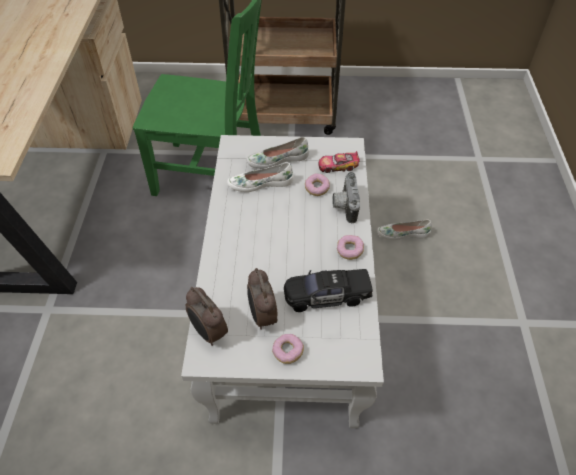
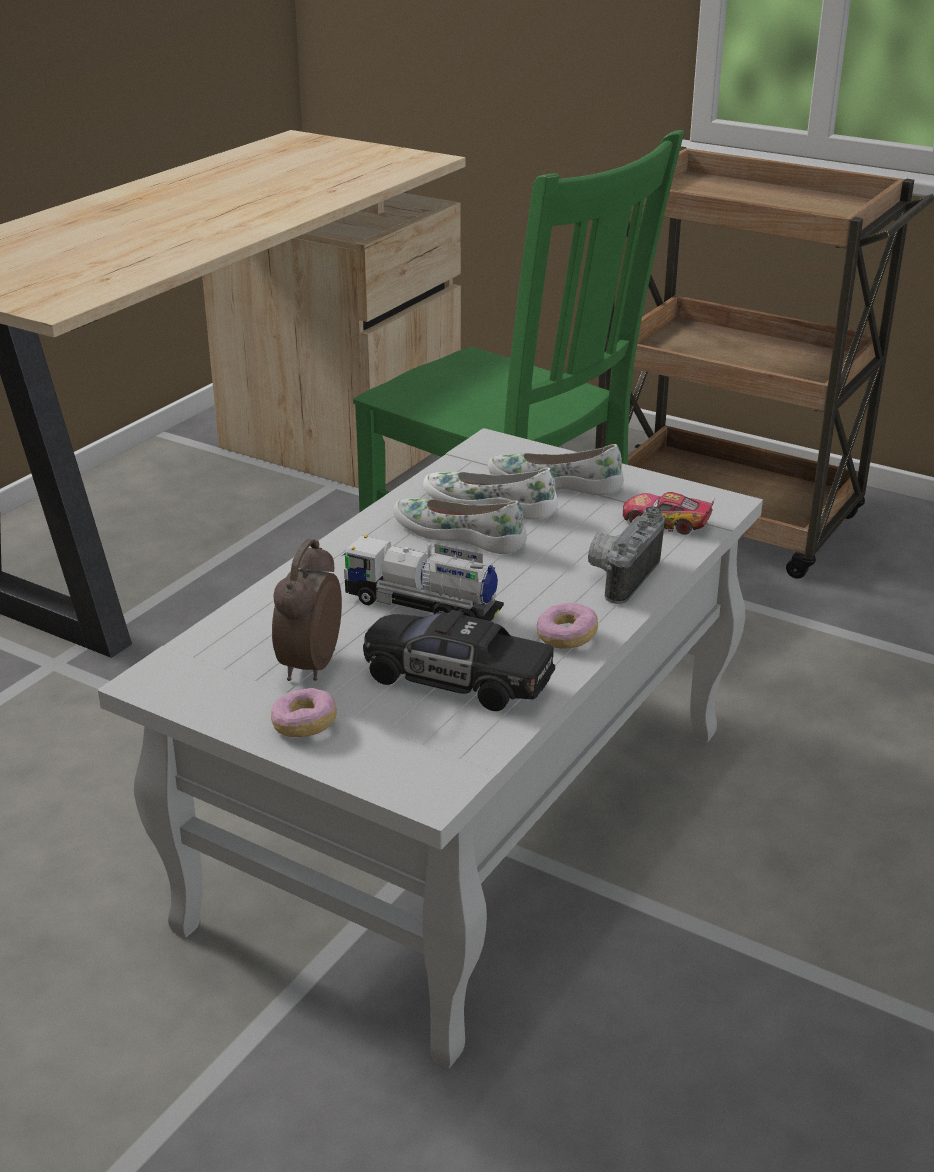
camera: 30 degrees right, 20 degrees down
alarm clock [186,287,228,346] -> none
donut [305,173,330,196] -> none
white shoe [377,220,432,240] -> white shoe moved to [393,498,527,554]
none -> toy truck [342,535,504,621]

